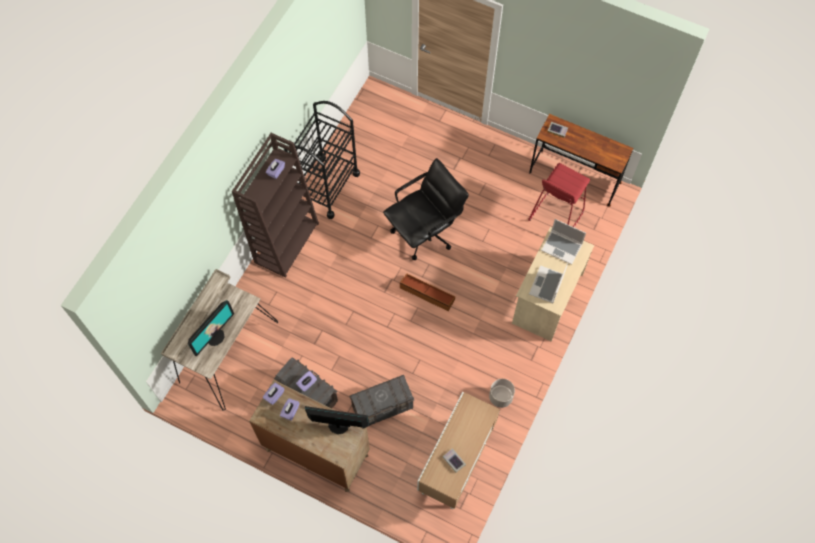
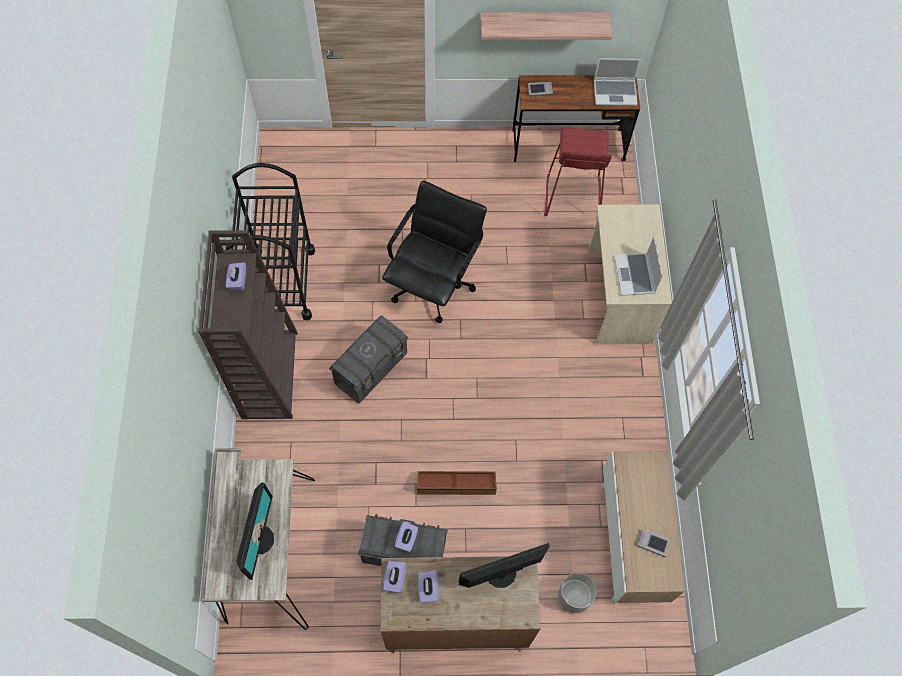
camera: 30 degrees left, 0 degrees up
grey storage box [349,375,414,426] -> grey storage box moved to [329,315,408,403]
brown storage box [400,274,455,311] -> brown storage box moved to [417,471,497,495]
grey planter [489,379,515,408] -> grey planter moved to [558,573,596,613]
laptop [541,219,586,265] -> laptop moved to [594,58,641,106]
none -> shelf [481,13,612,40]

